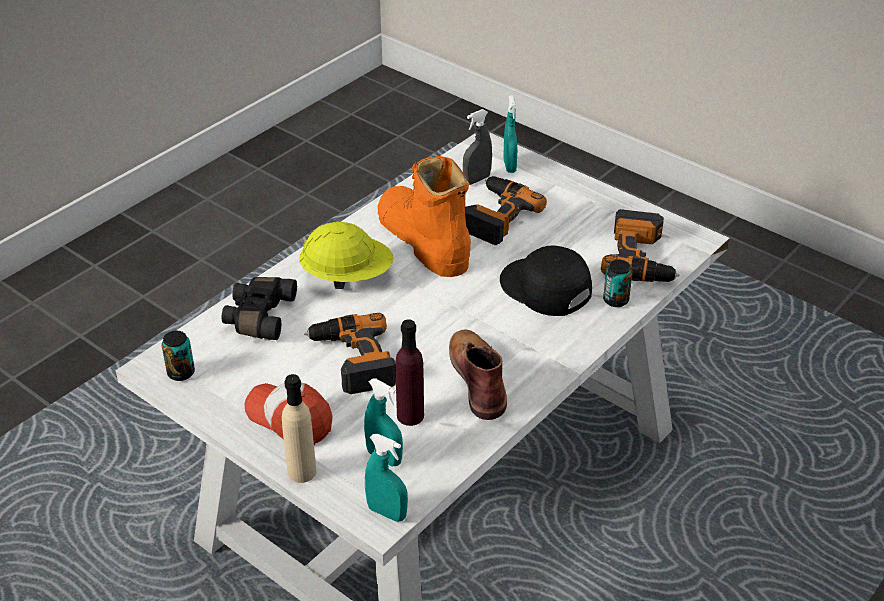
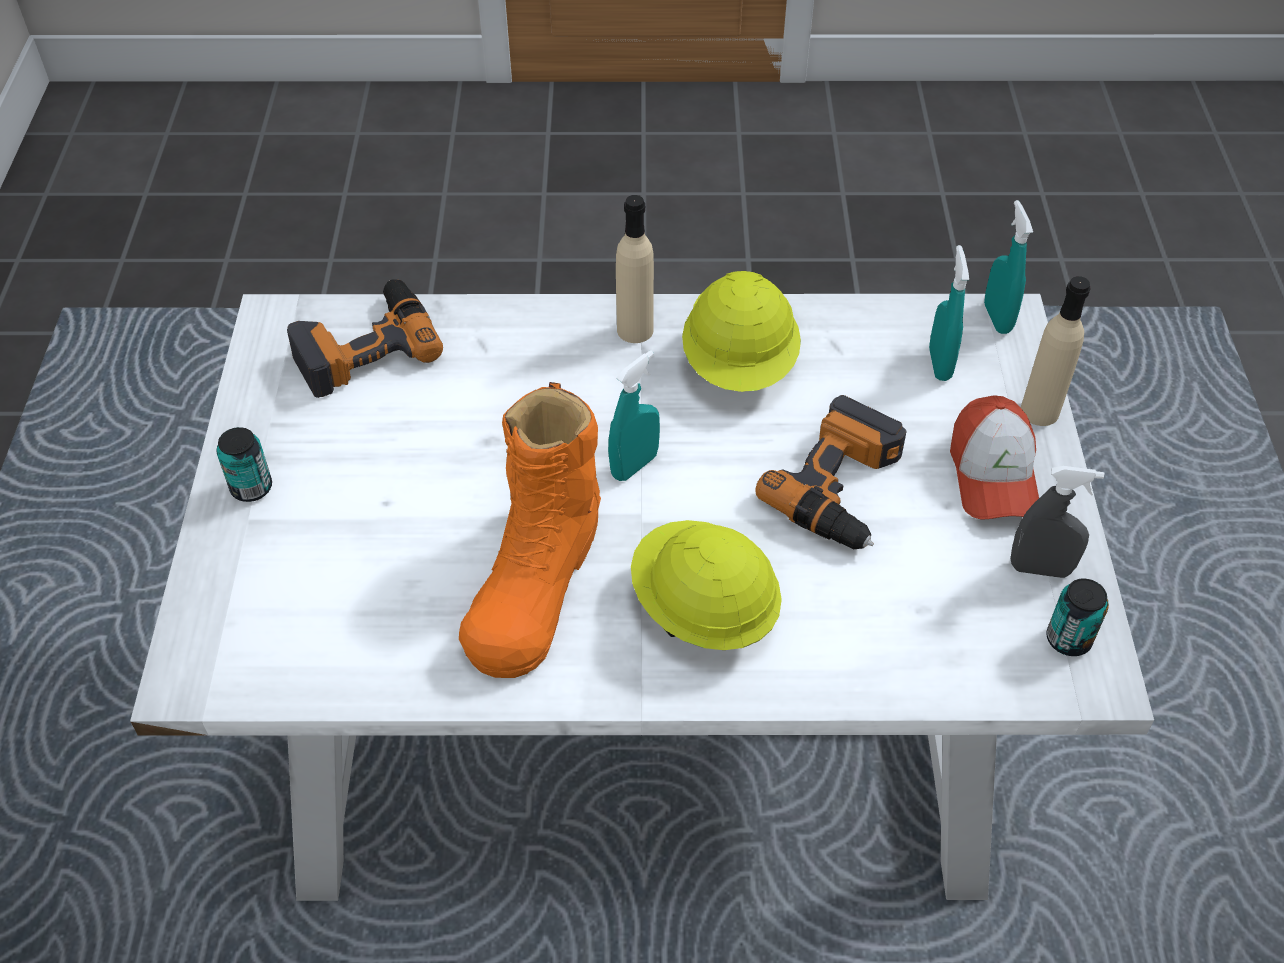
camera: 130 degrees left, 10 degrees up
black binoculars [222,277,297,340] -> none
purple bottle [395,319,424,426] -> none
brown boot [449,330,507,420] -> yellow hard hat [682,271,801,392]
grey spray bottle [463,109,492,185] -> grey spray bottle moved to [1011,466,1104,578]
power drill [465,176,547,245] -> none
black cap [500,245,592,316] -> none
turquoise spray bottle [503,95,517,173] -> turquoise spray bottle moved to [608,350,660,481]
can [603,260,633,307] -> can moved to [216,427,272,502]
none -> beige bottle [616,195,654,343]

